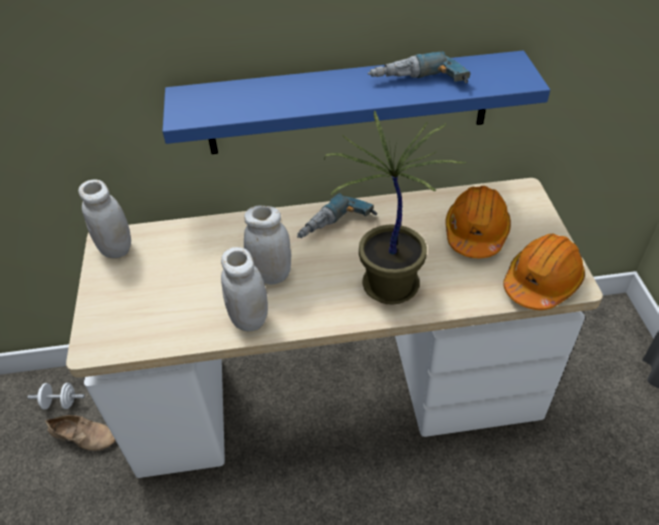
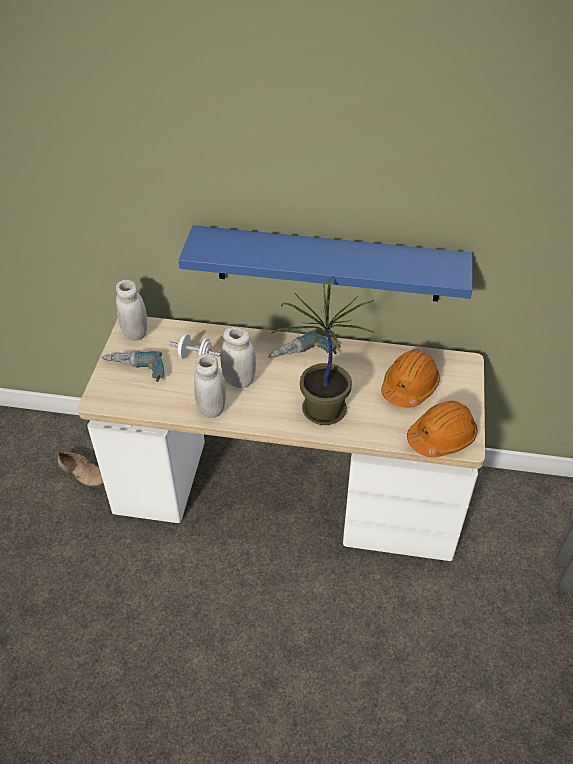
camera: 15 degrees right, 0 degrees up
white dumbbell [28,383,85,409] -> white dumbbell moved to [168,334,221,359]
power drill [368,52,470,83] -> power drill moved to [101,351,165,382]

